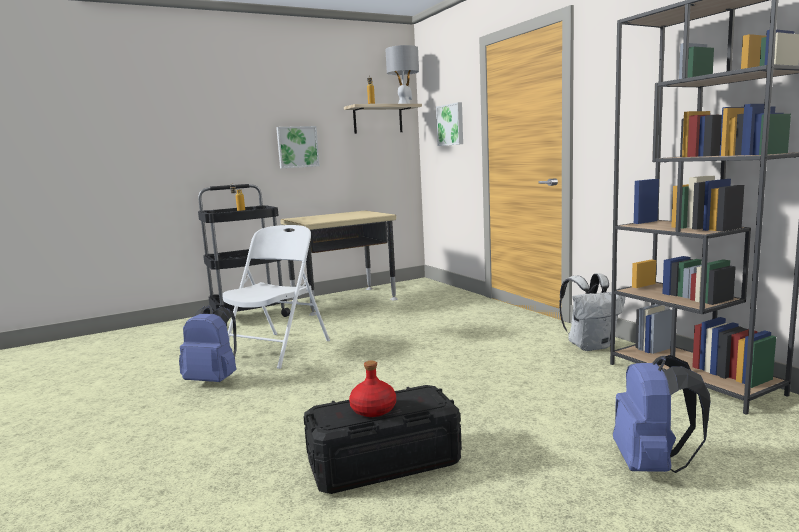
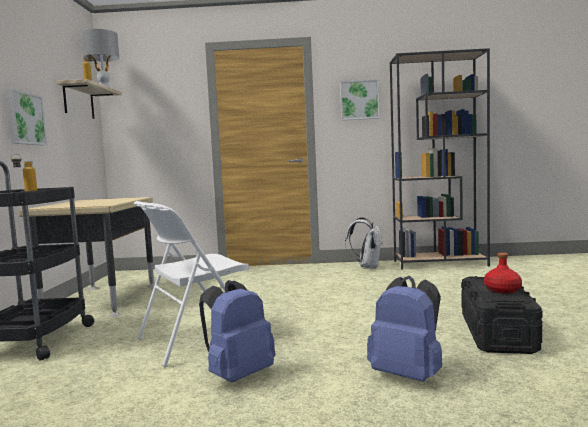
camera: 60 degrees left, 5 degrees down
white chair [222,225,330,369] -> white chair turned 90 degrees counterclockwise [133,201,249,368]
picture [436,102,463,146] -> picture moved to [340,80,380,120]
blue backpack [613,355,711,473] -> blue backpack moved to [367,276,442,382]

